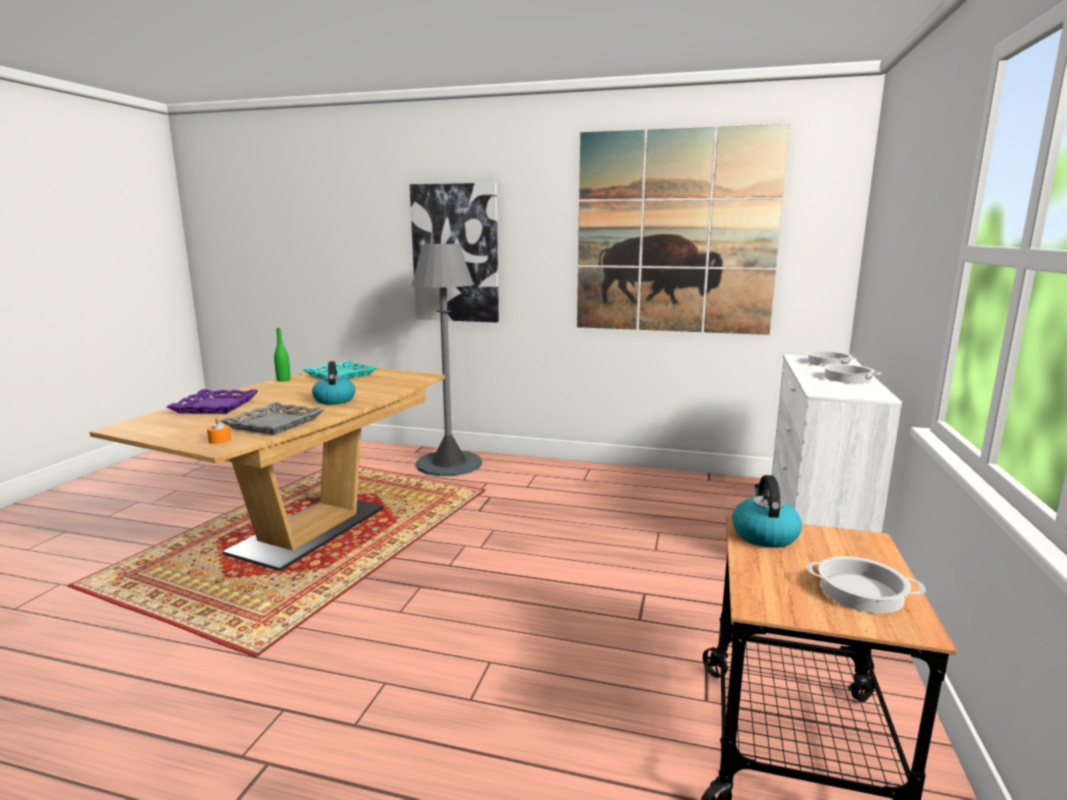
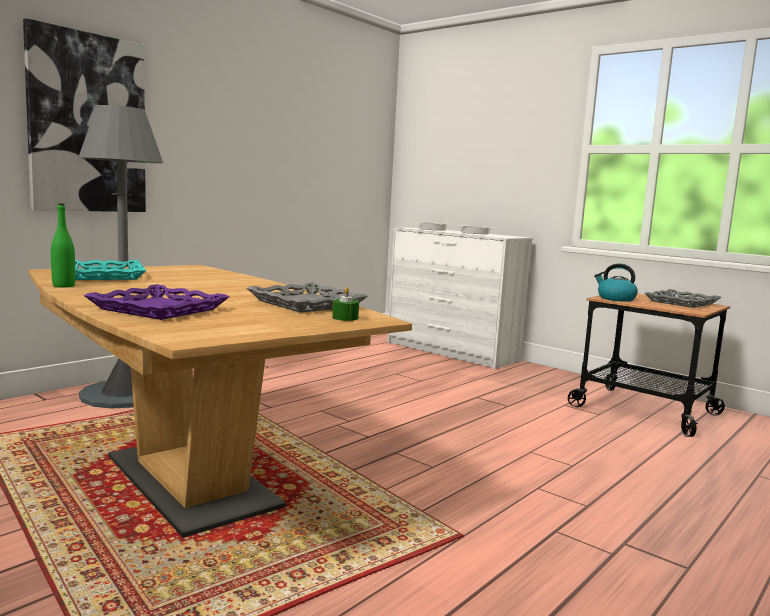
camera: 65 degrees left, 5 degrees down
orange candle [207,417,231,444] -> green candle [332,287,359,321]
kettle [312,361,355,404] -> none
picture [577,124,790,335] -> none
cooking pot [807,556,926,614] -> grey tray [644,289,722,308]

